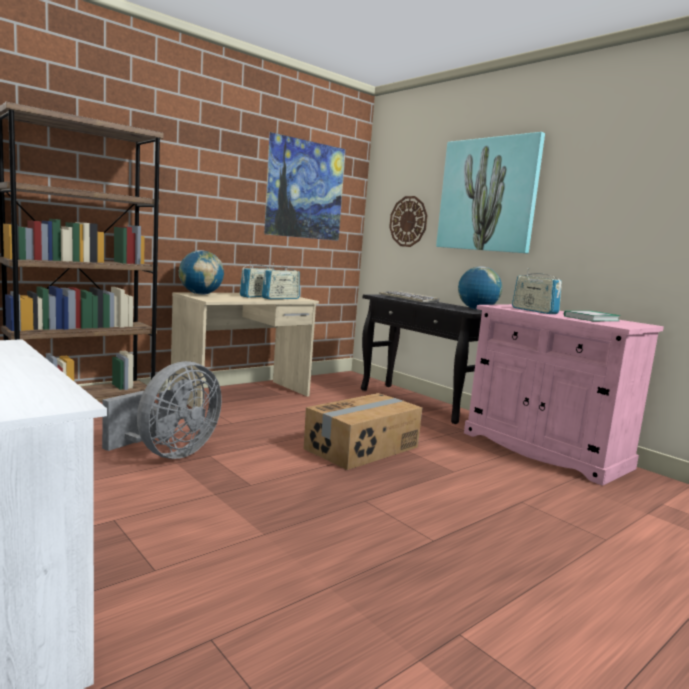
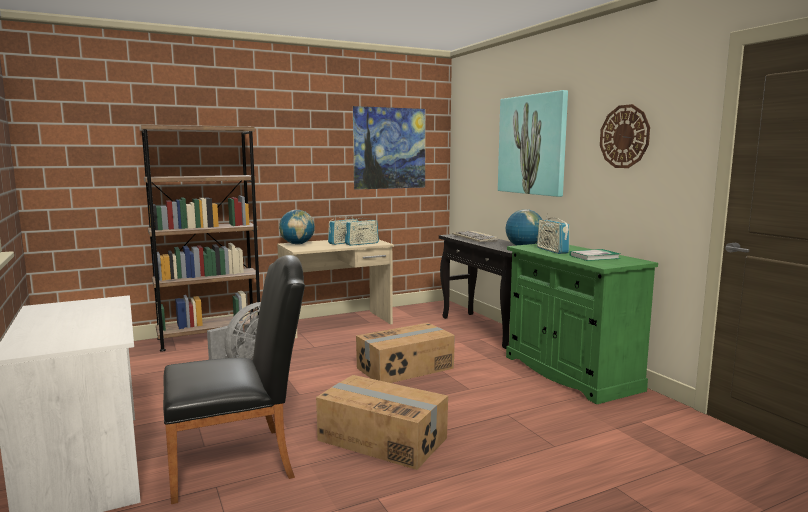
camera: 15 degrees right, 0 degrees up
wall clock [389,196,428,247] -> wall clock moved to [600,104,650,168]
pink cabinet [464,304,664,486] -> green cabinet [506,244,658,404]
none -> black chair [163,255,305,504]
none -> cardboard box [316,375,448,470]

